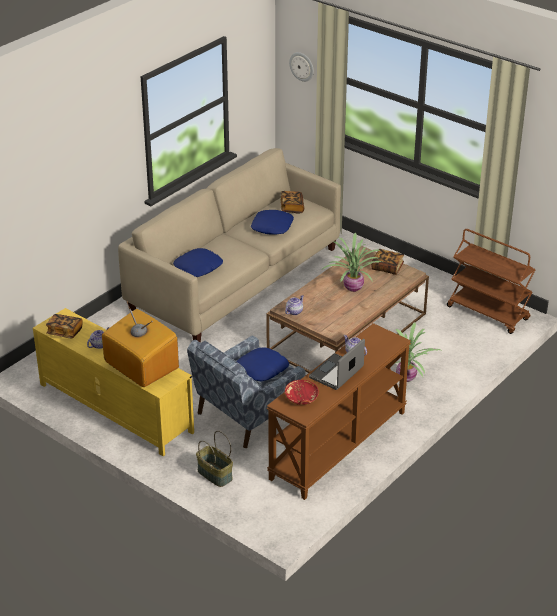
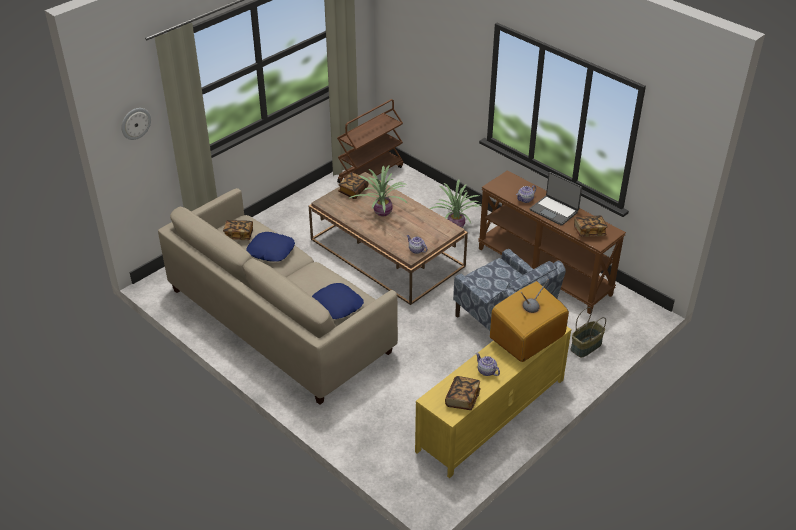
camera: 85 degrees left, 5 degrees up
blue pillow [236,347,289,382] -> none
red bowl [285,380,319,405] -> book [574,216,608,237]

